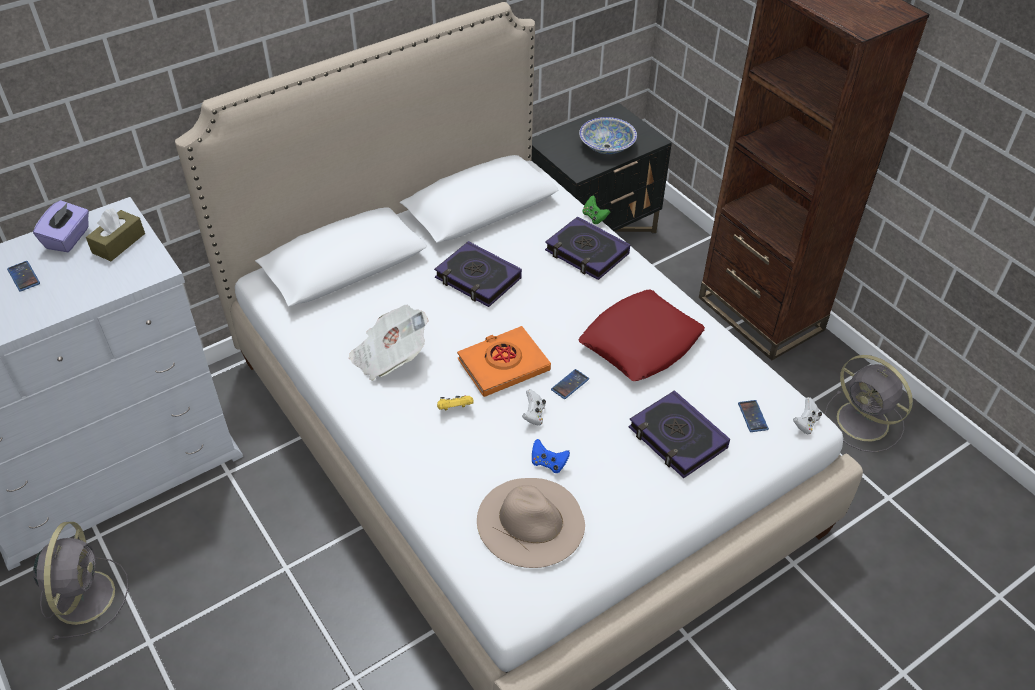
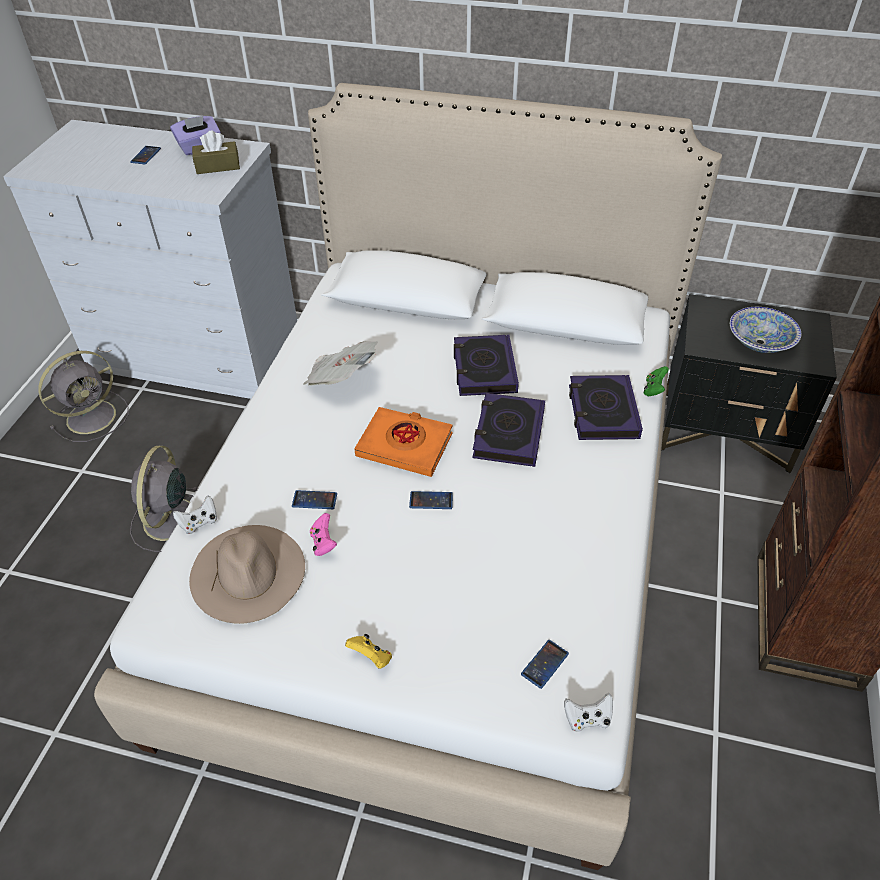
camera: 50 degrees right, 0 degrees up
yellow game controller [437,395,473,410] -> yellow game controller moved to [345,634,392,669]
white game controller [522,389,546,425] -> white game controller moved to [173,496,217,534]
blue game controller [532,439,570,473] -> pink game controller [310,513,337,556]
red pillow [578,289,705,381] -> none
book [628,390,730,478] -> book moved to [472,393,545,467]
grey fan [825,355,913,452] -> grey fan moved to [130,446,198,552]
none -> phone [292,490,337,509]

